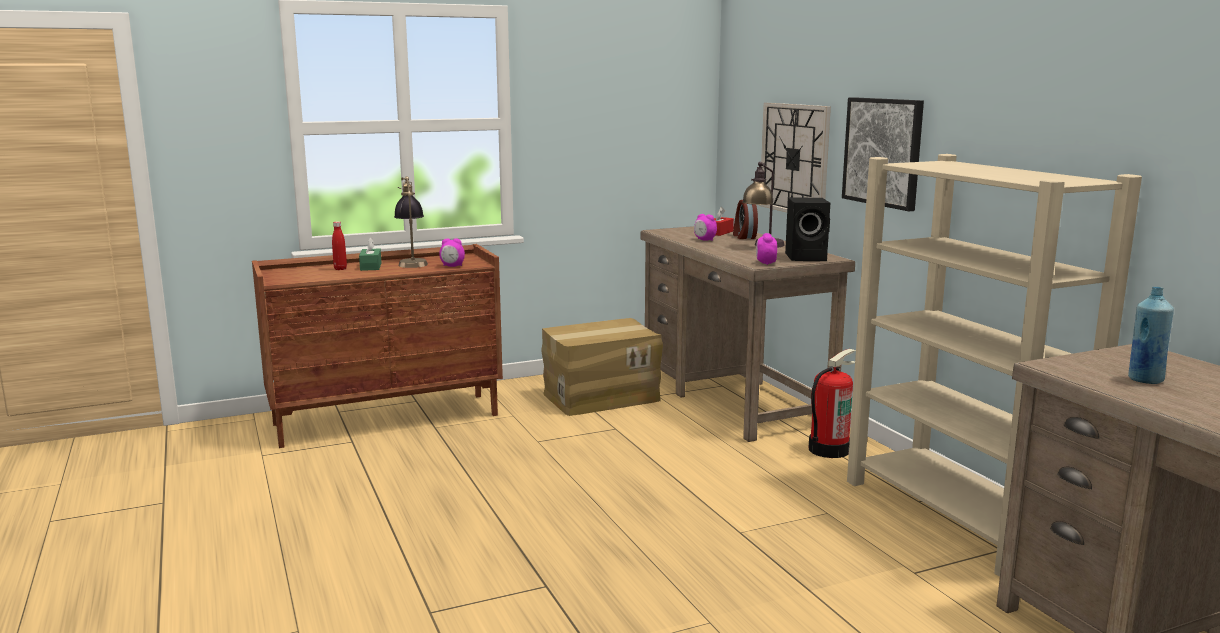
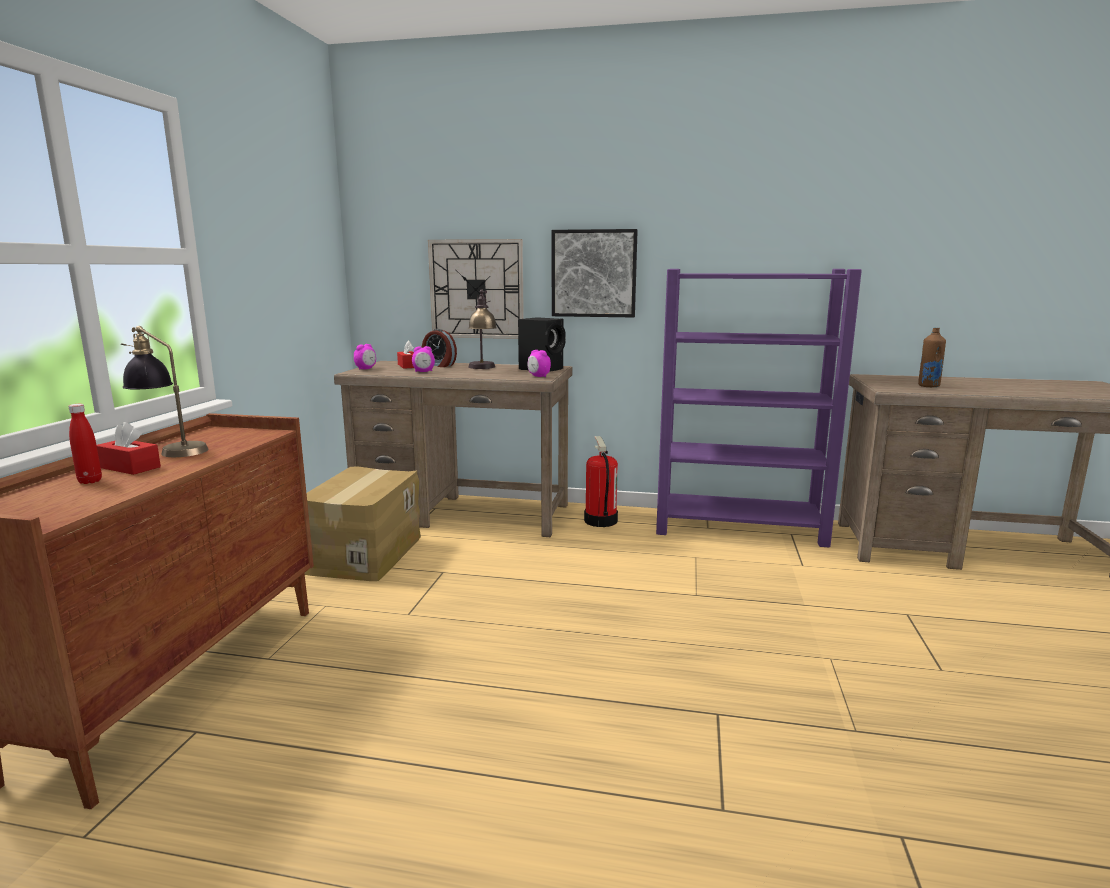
camera: 55 degrees left, 0 degrees up
green tissue box [359,237,381,271] -> red tissue box [97,422,161,475]
alarm clock [439,238,465,267] -> alarm clock moved to [354,344,376,370]
beige bookcase [847,154,1142,577] -> purple bookcase [656,269,862,547]
blue bottle [1128,287,1174,384] -> brown bottle [918,328,946,387]

